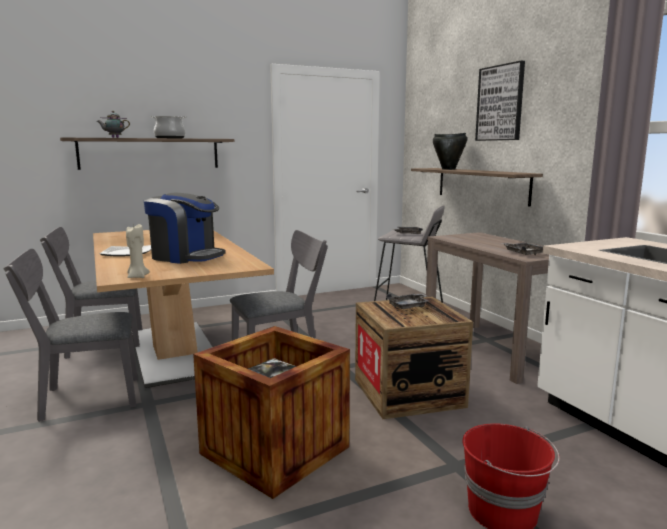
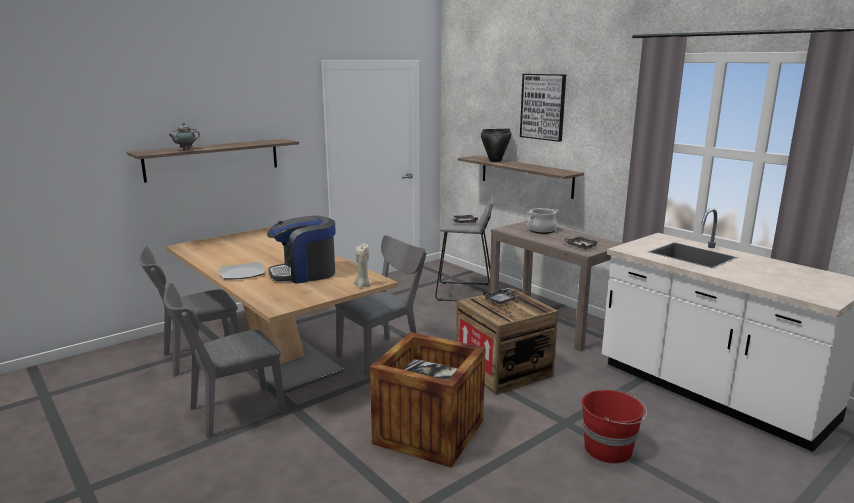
camera: 15 degrees left, 5 degrees up
beige candle [126,224,149,278] -> beige candle moved to [354,243,370,288]
coffee machine [144,193,226,264] -> coffee machine turned 150 degrees clockwise [267,216,336,284]
cooking pot [150,116,187,138] -> cooking pot moved to [527,208,559,234]

